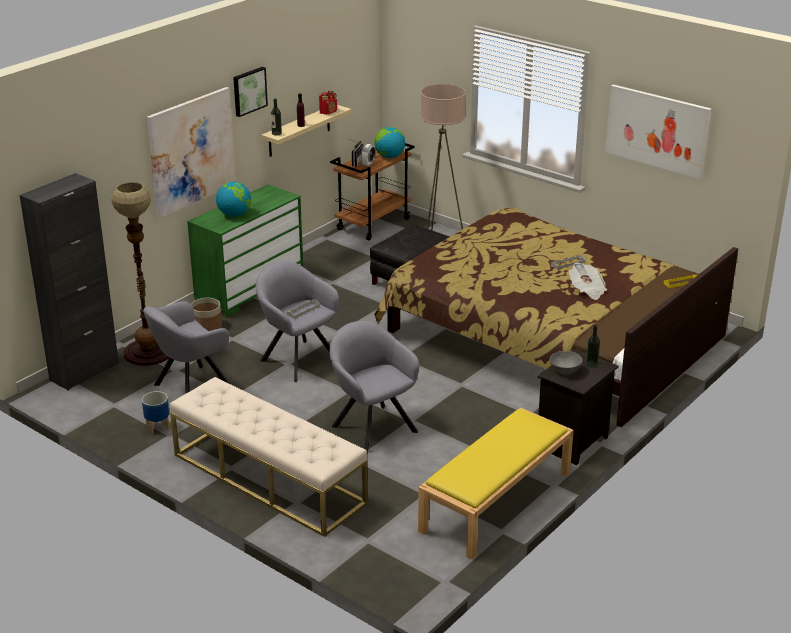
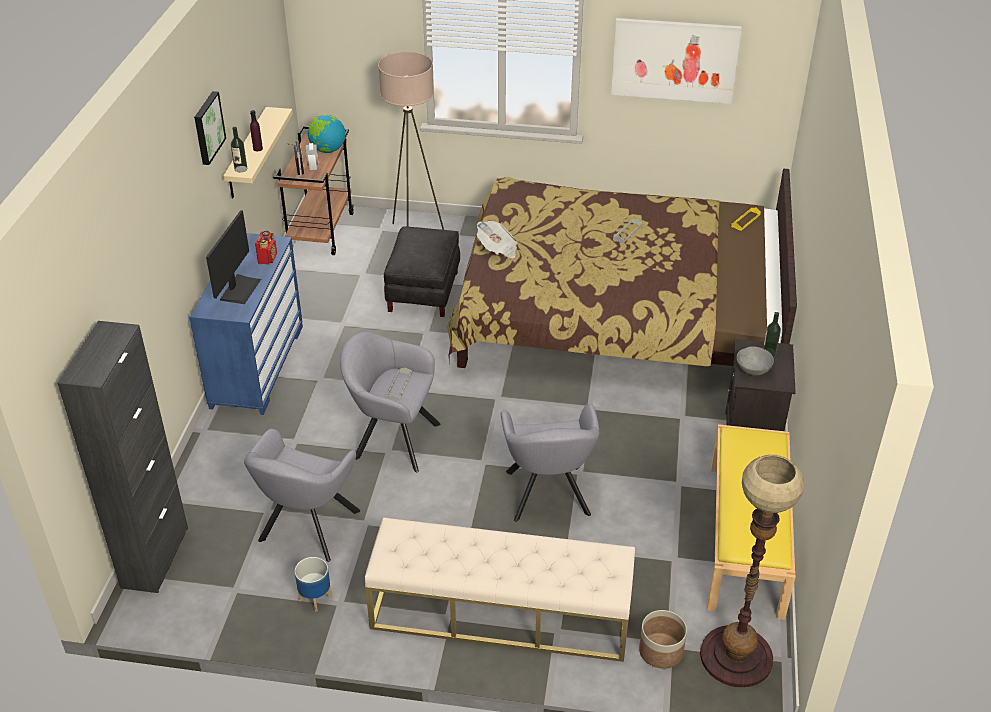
camera: 30 degrees left, 10 degrees up
floor lamp [111,182,169,366] -> floor lamp moved to [700,455,805,688]
picture [147,87,236,218] -> none
green dresser [187,184,303,318] -> blue dresser [189,233,303,415]
planter [191,298,222,331] -> planter moved to [639,610,687,669]
globe [216,182,251,217] -> monitor [206,210,261,304]
radio [319,91,337,115] -> radio moved to [255,231,277,264]
grey armchair [329,321,420,454] -> grey armchair turned 120 degrees counterclockwise [501,404,599,522]
newspaper [569,262,607,300] -> newspaper moved to [477,221,518,259]

